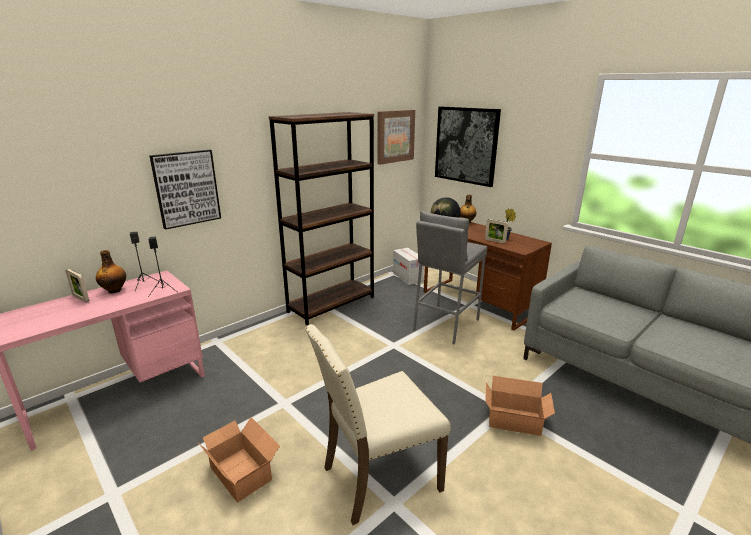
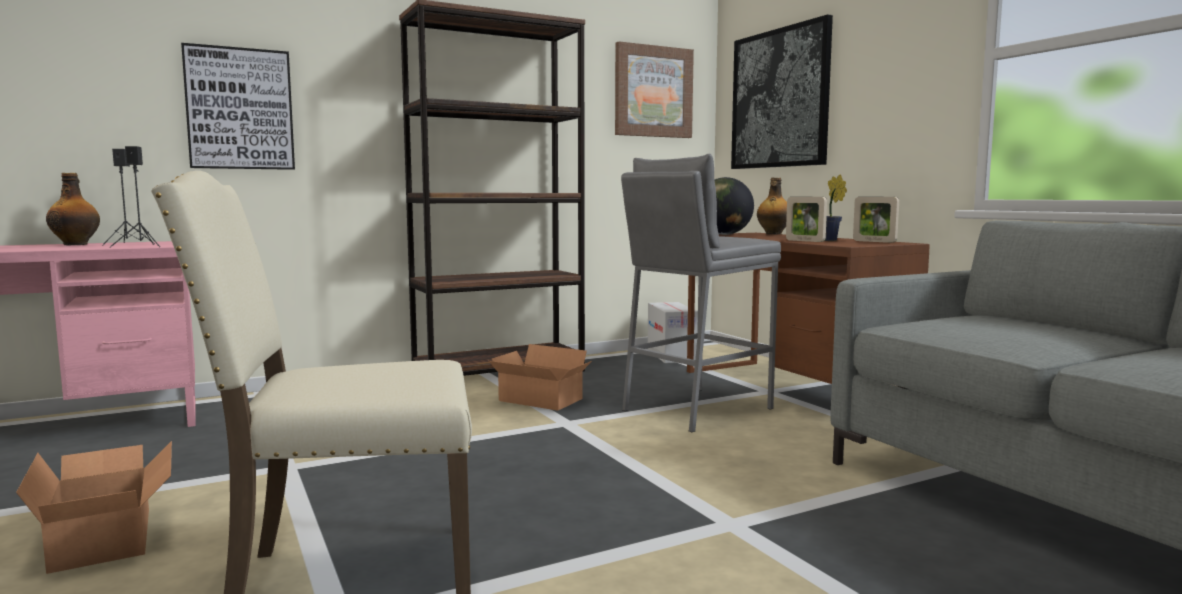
camera: 15 degrees right, 15 degrees down
picture frame [65,269,89,303] -> picture frame moved to [853,197,899,243]
cardboard box [485,376,555,436] -> cardboard box moved to [489,344,592,411]

